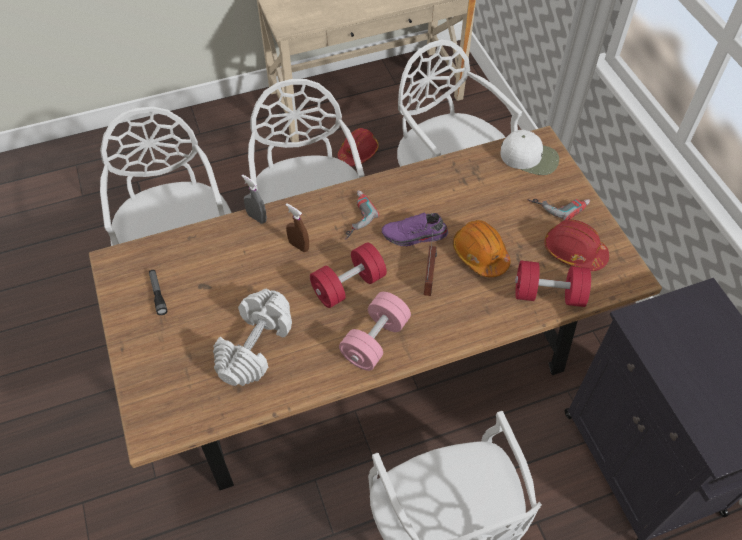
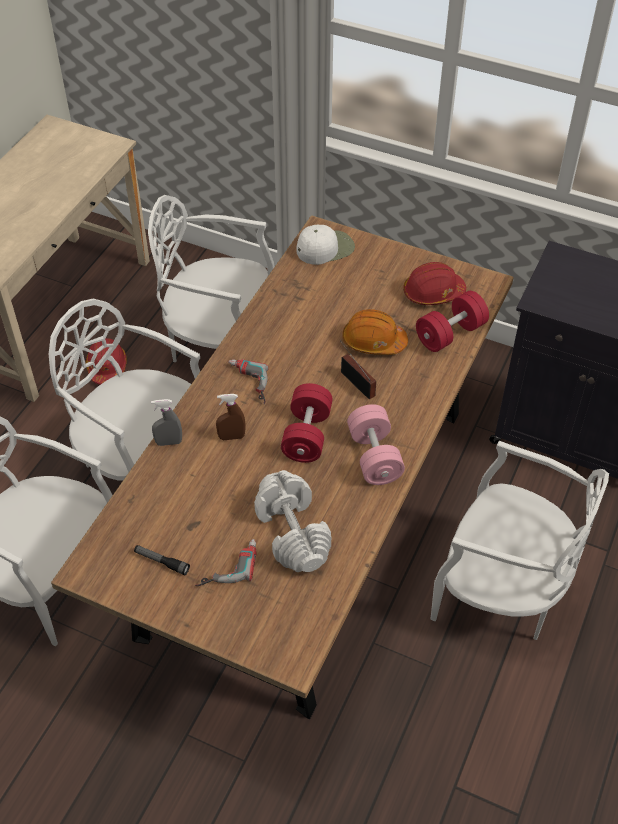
camera: 45 degrees left, 5 degrees down
purple shoe [382,212,448,246] -> none
power drill [527,199,590,220] -> power drill moved to [195,539,257,586]

